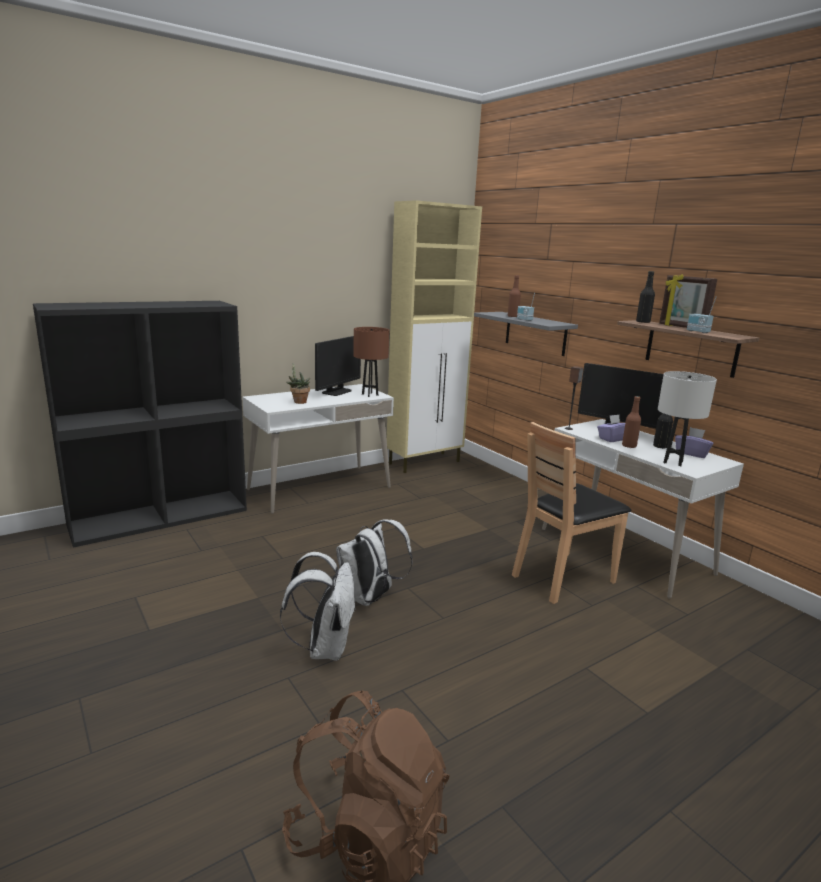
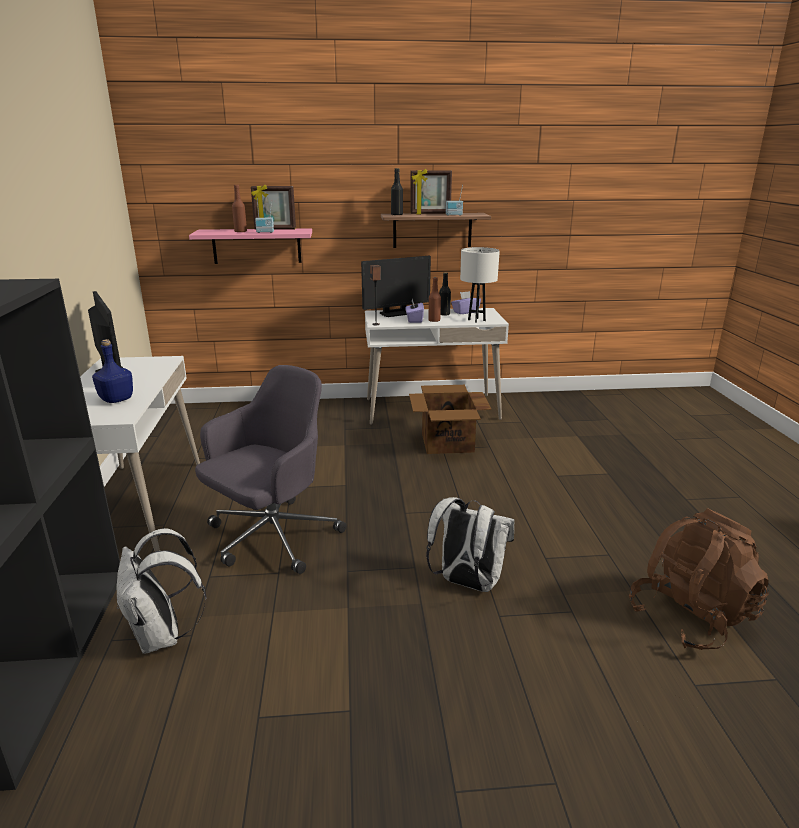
camera: 60 degrees left, 5 degrees up
potted plant [286,363,310,404] -> blue bottle [92,339,133,403]
white backpack [336,519,413,606] -> white backpack moved to [116,528,206,654]
brown table lamp [353,327,390,397] -> none
beige cabinet [387,200,482,473] -> none
grey shelf [474,312,578,356] -> pink shelf [189,228,312,264]
brown chair [512,422,631,604] -> cardboard box [409,385,492,454]
none -> grey office chair [195,365,347,574]
none -> picture frame [251,185,296,230]

